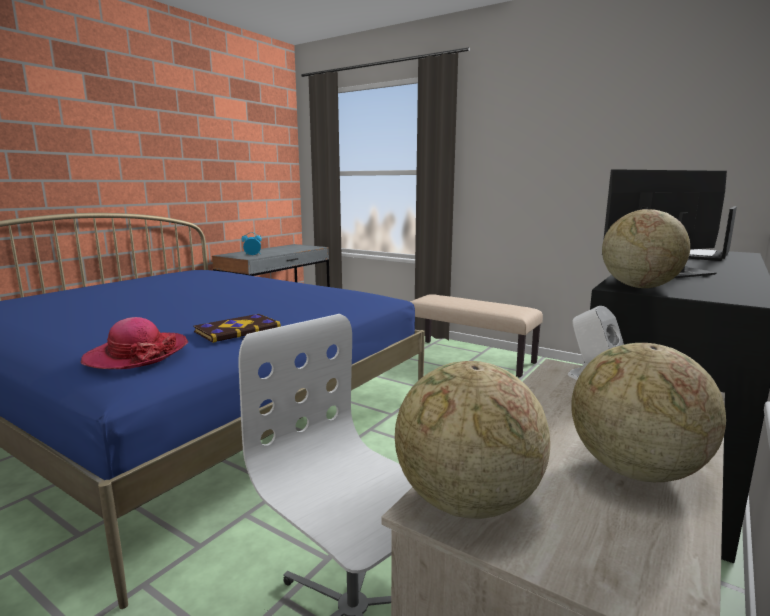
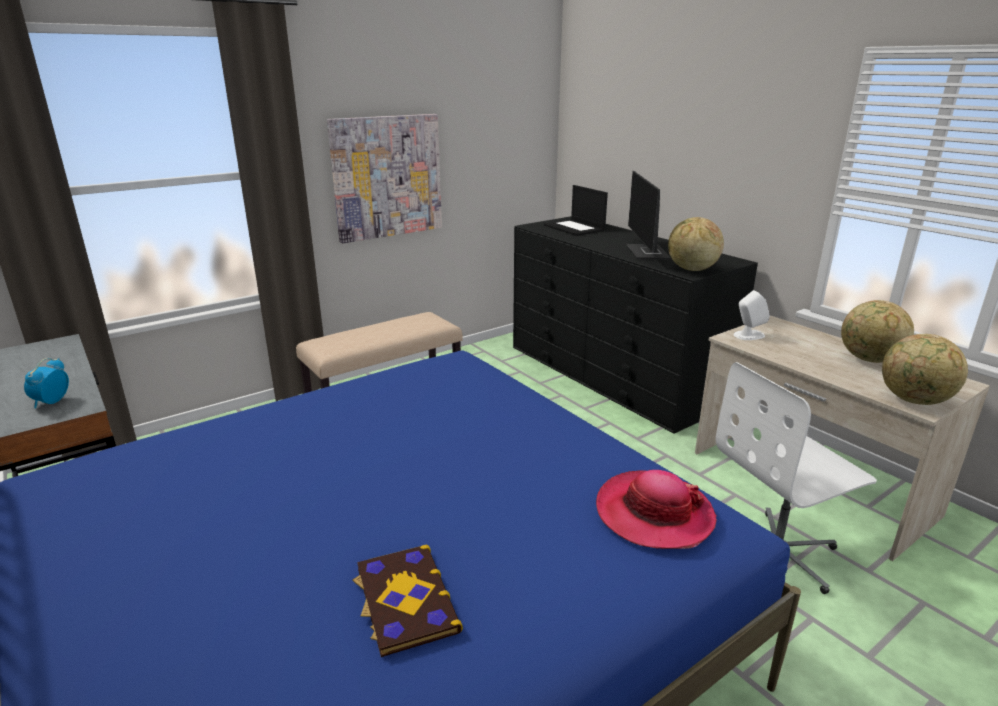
camera: 70 degrees left, 10 degrees up
book [193,314,281,343] -> book moved to [353,545,463,657]
none -> picture [327,114,442,243]

